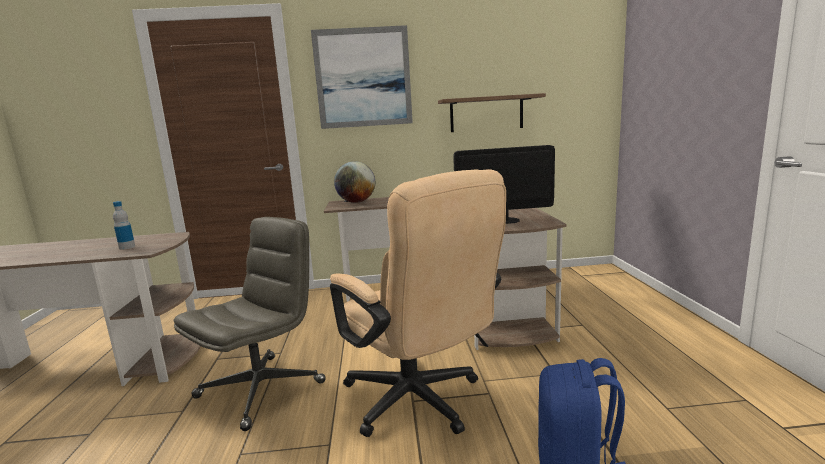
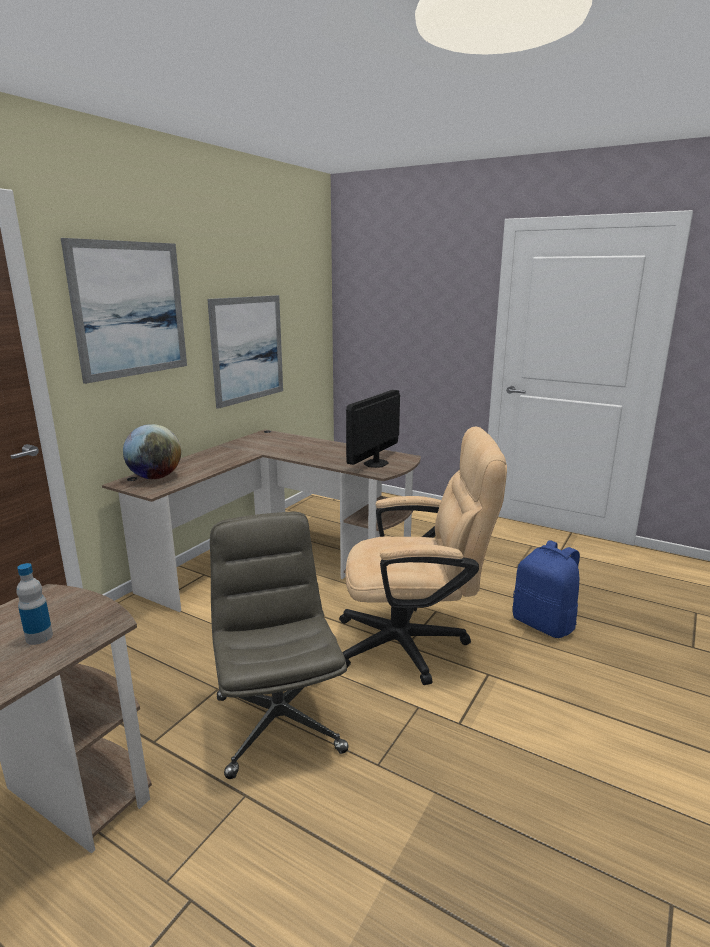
camera: 55 degrees left, 5 degrees up
shelf [438,93,546,132] -> picture [207,295,283,409]

